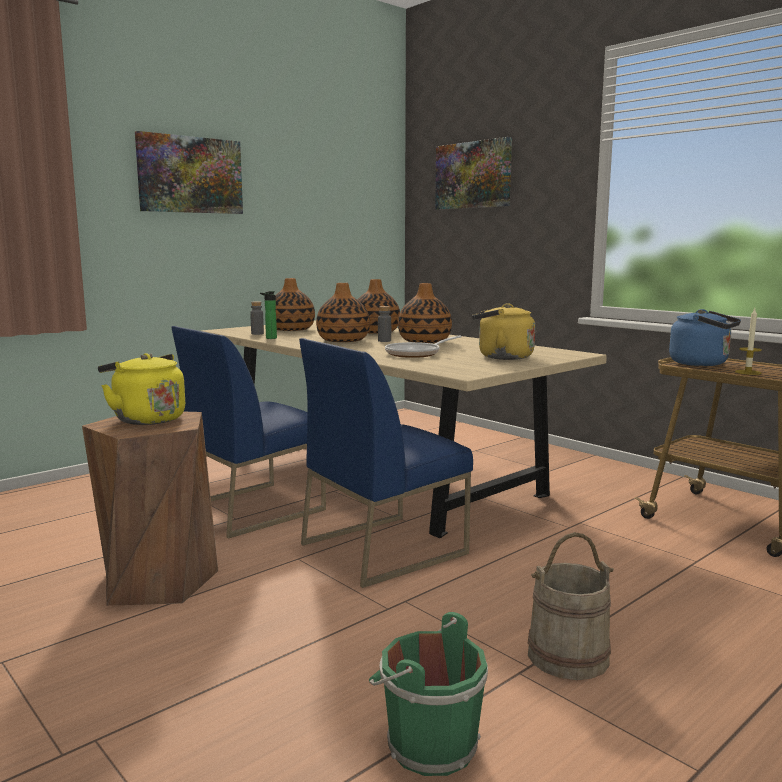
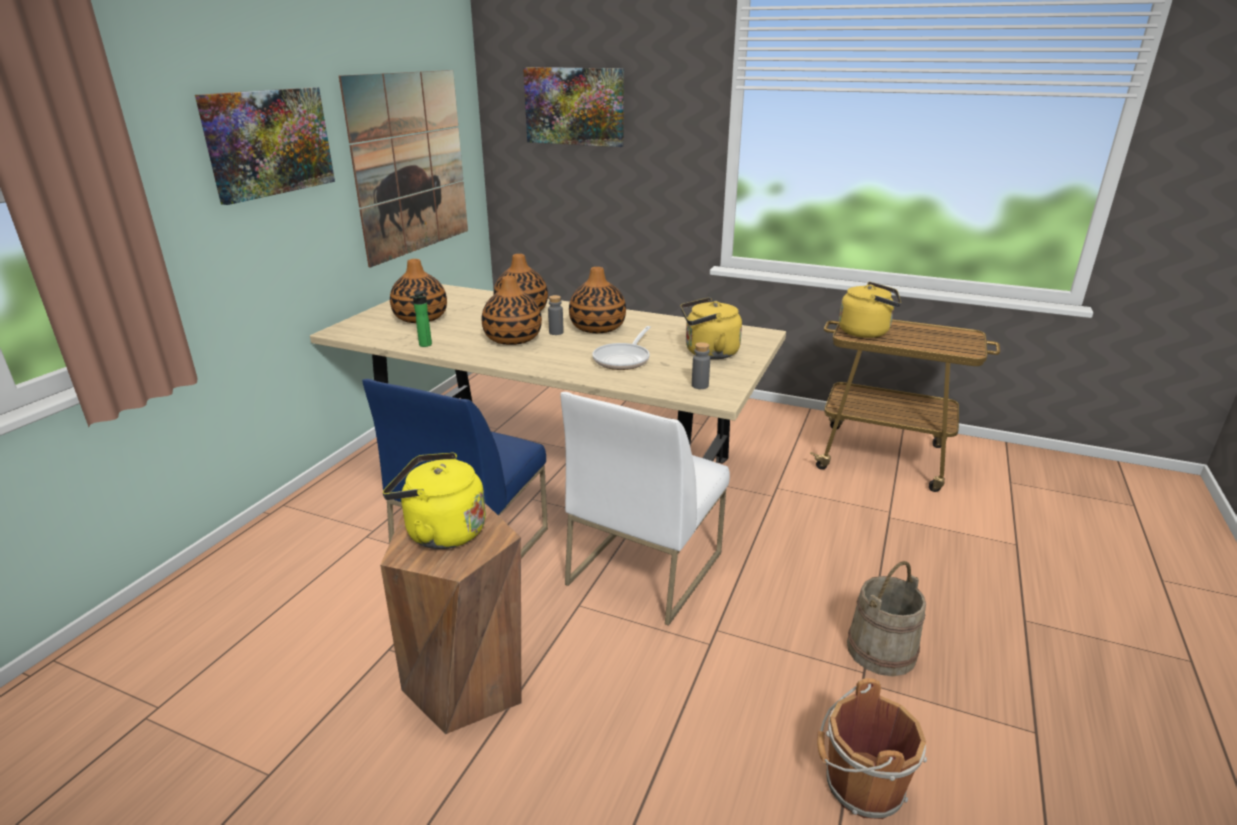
camera: 25 degrees left, 15 degrees up
grey bottle [250,301,264,335] -> grey bottle moved to [692,342,710,389]
blue chair [299,338,473,588] -> white chair [560,392,730,626]
green bucket [369,612,488,776] -> brown bucket [817,678,927,819]
blue kettle [669,309,741,366] -> yellow kettle [839,282,901,338]
candle [735,309,762,375] -> none
none -> picture [339,70,468,268]

